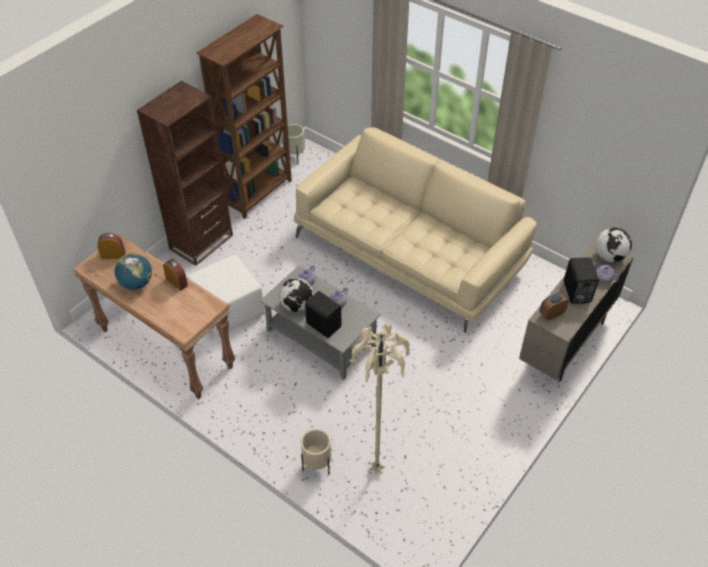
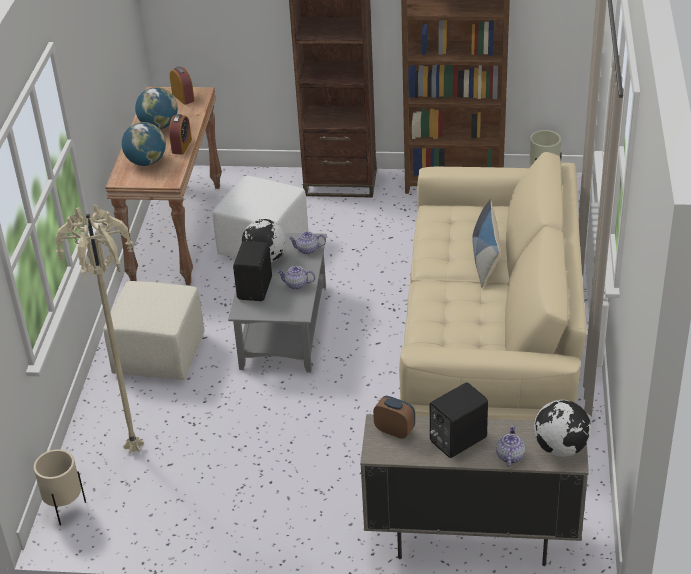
camera: 60 degrees right, 10 degrees down
beige planter [301,429,331,474] -> beige planter moved to [34,449,86,525]
none -> beige ottoman [103,281,205,380]
none -> globe [122,122,166,166]
none -> pillow [472,199,501,288]

